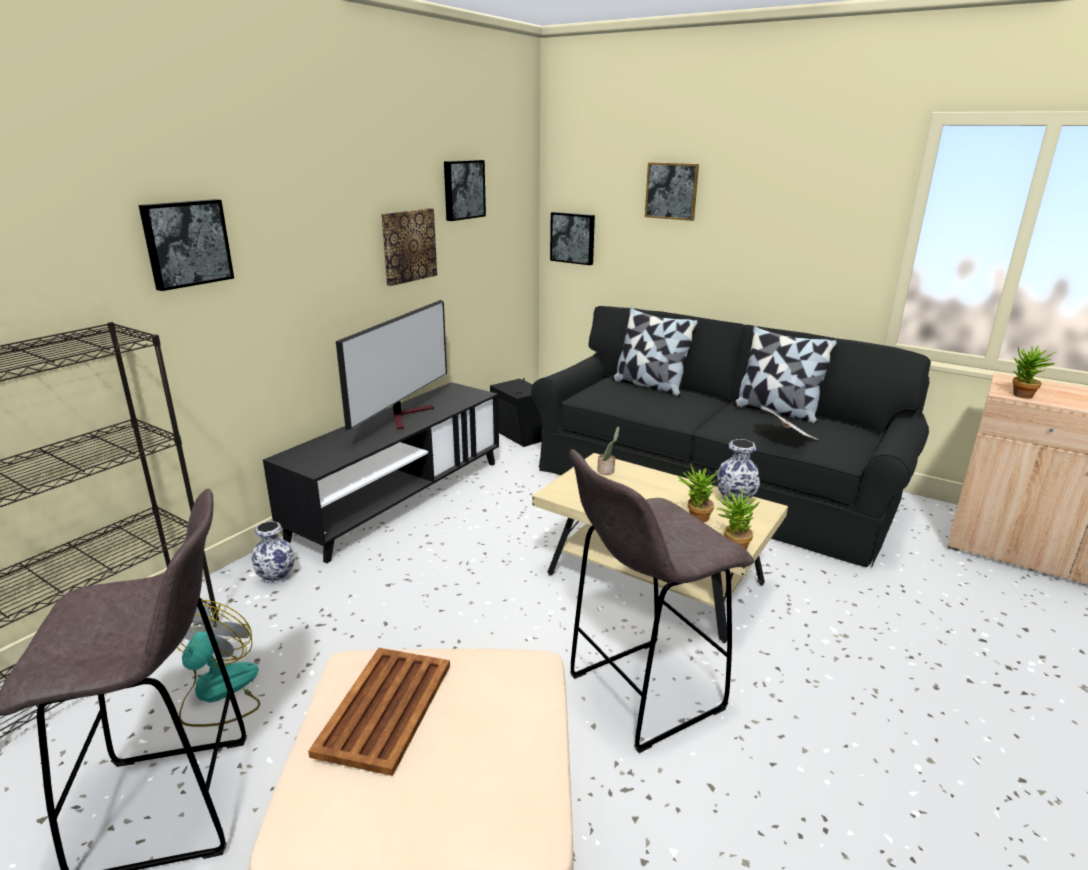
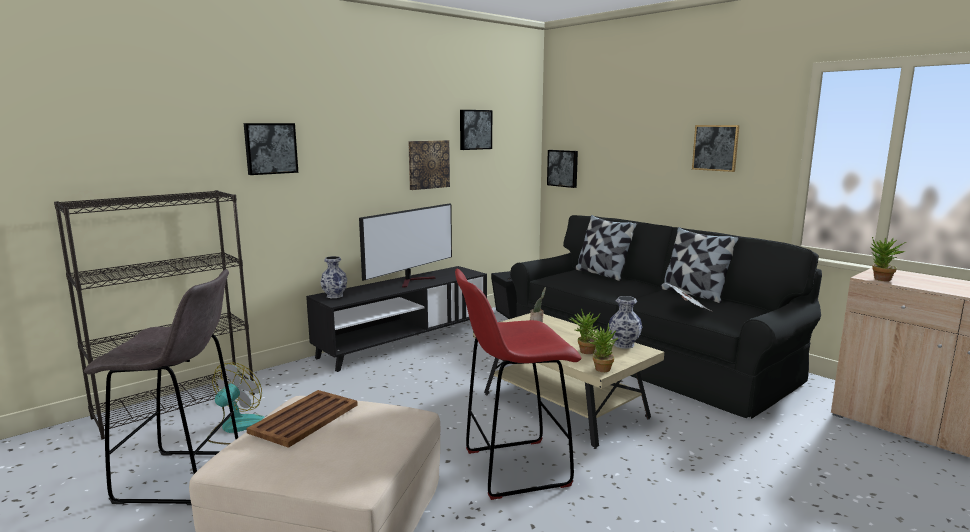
camera: 15 degrees right, 10 degrees down
vase [252,521,295,586] -> vase moved to [320,256,347,298]
grey stool [569,449,754,753] -> red stool [455,268,581,500]
picture [645,162,699,221] -> picture moved to [692,125,739,172]

